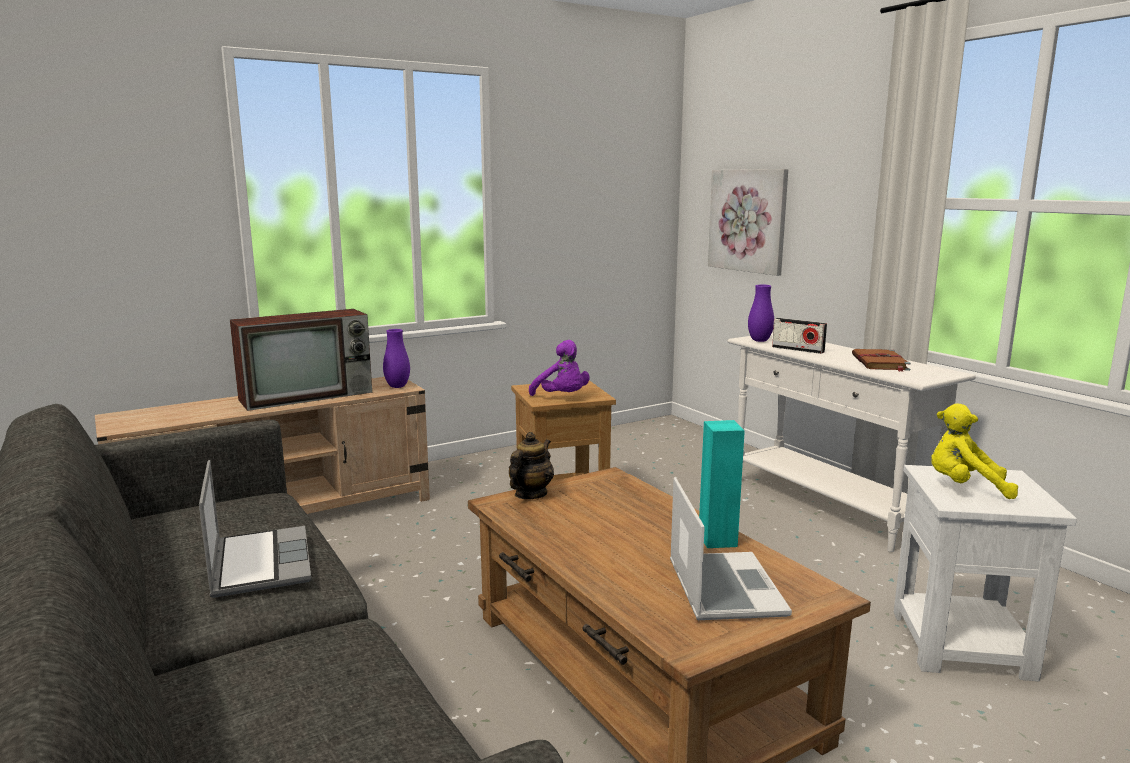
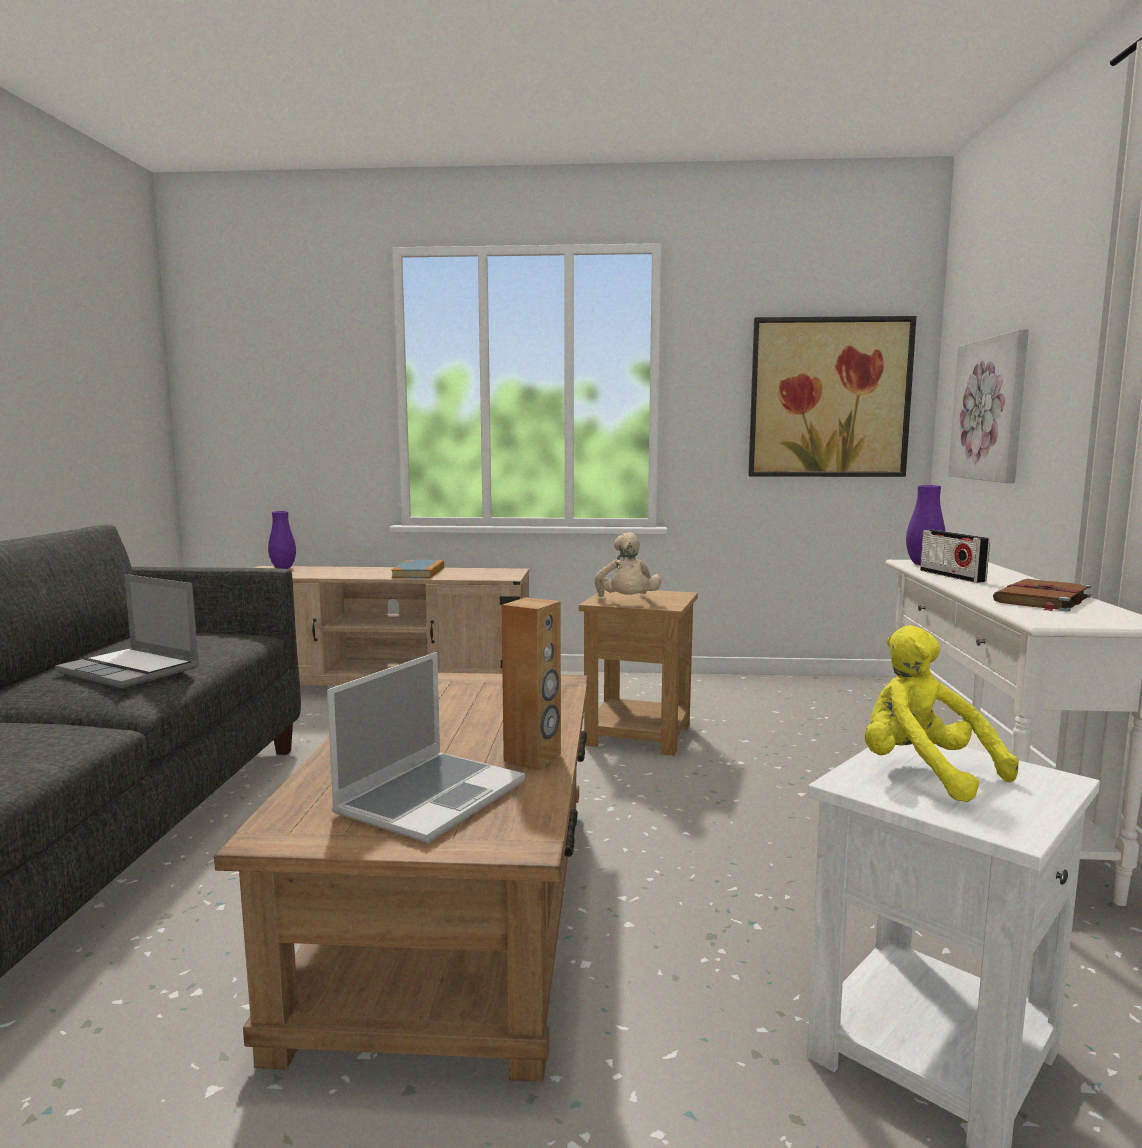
camera: 35 degrees right, 5 degrees down
laptop [199,460,311,598] -> laptop turned 105 degrees clockwise [55,574,199,688]
television [230,309,372,411] -> book [391,560,444,578]
purple vase [383,329,410,388] -> purple vase moved to [268,511,296,569]
teapot [509,432,554,499] -> none
purple plush toy [529,340,590,396] -> beige plush toy [594,532,662,597]
turquoise speaker [699,420,745,548] -> brown speaker [501,597,561,769]
none -> picture [748,316,917,477]

